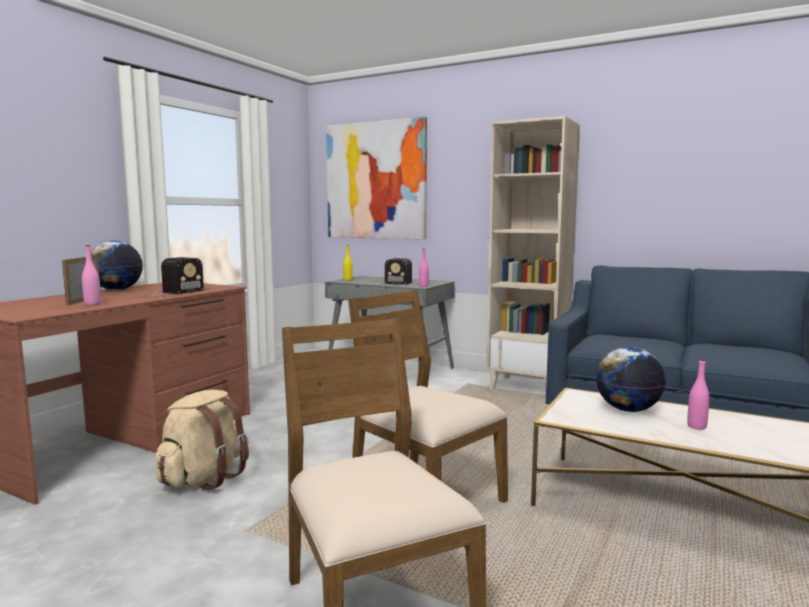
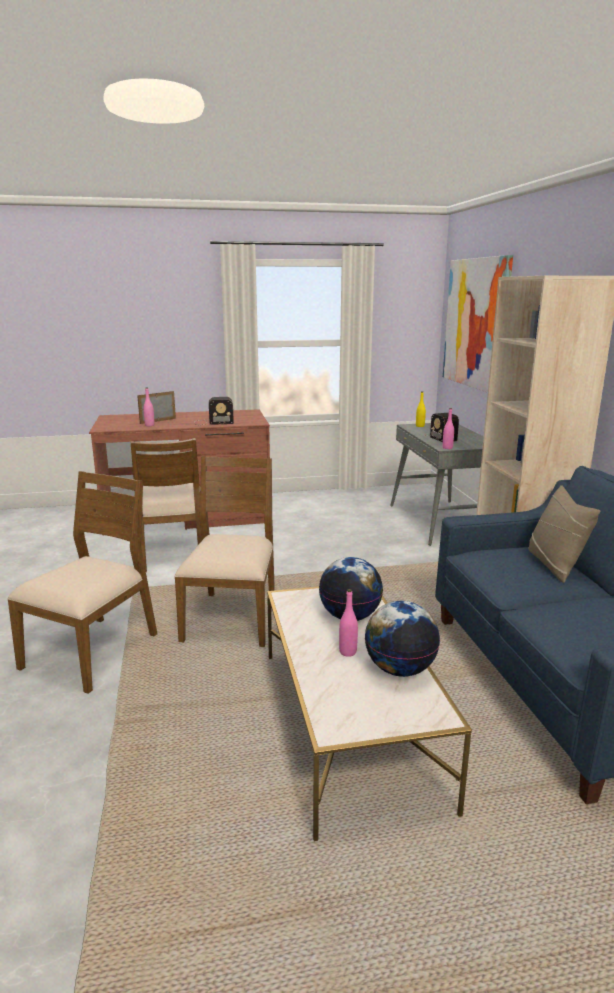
camera: 50 degrees right, 10 degrees up
globe [91,241,143,290] -> globe moved to [365,601,440,677]
beige backpack [156,390,249,491] -> brown chair [131,438,202,572]
none -> beige pillow [528,485,600,583]

